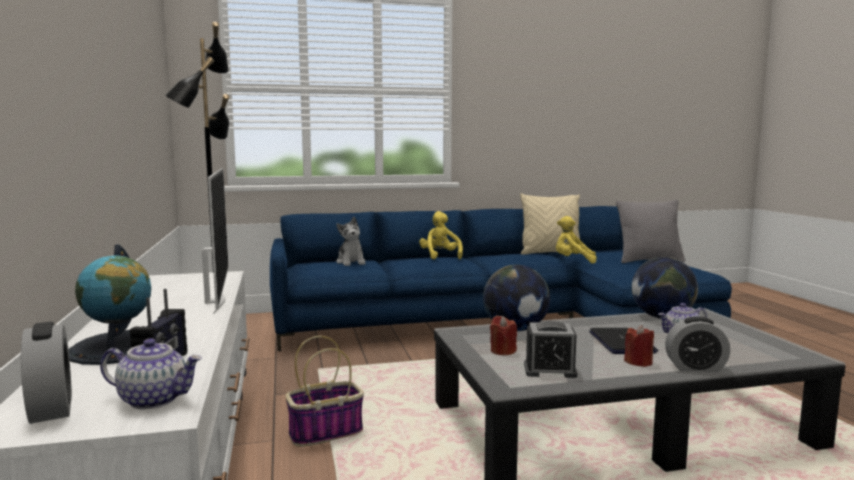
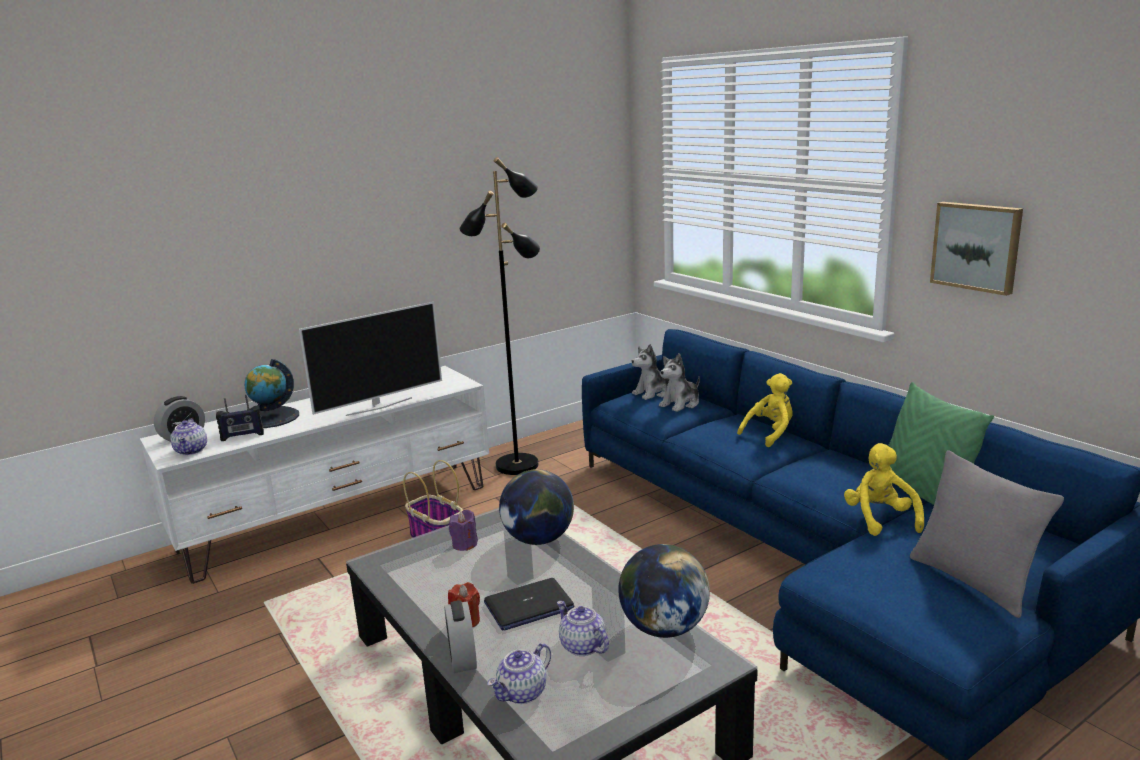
camera: 70 degrees right, 10 degrees up
red candle [490,316,517,355] -> purple candle [449,510,478,551]
beige pillow [520,194,581,254] -> green pillow [888,382,994,505]
alarm clock [524,321,578,378] -> none
none -> teapot [487,643,551,704]
none -> plush toy [632,344,669,400]
none -> picture [930,202,1023,296]

